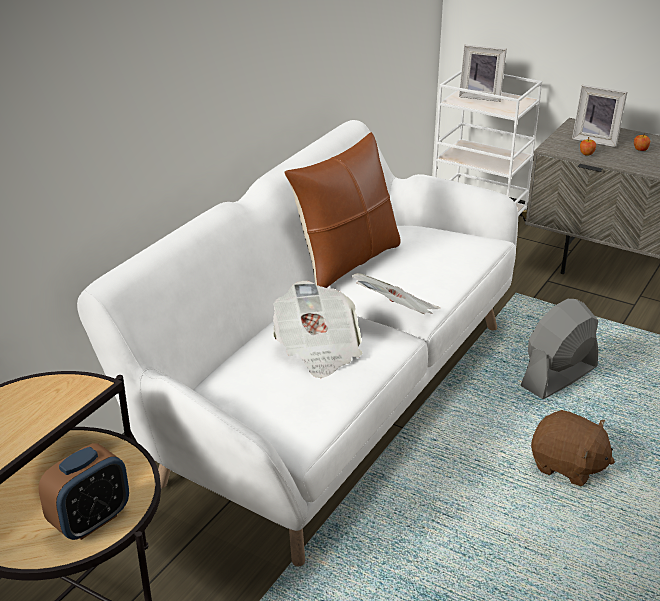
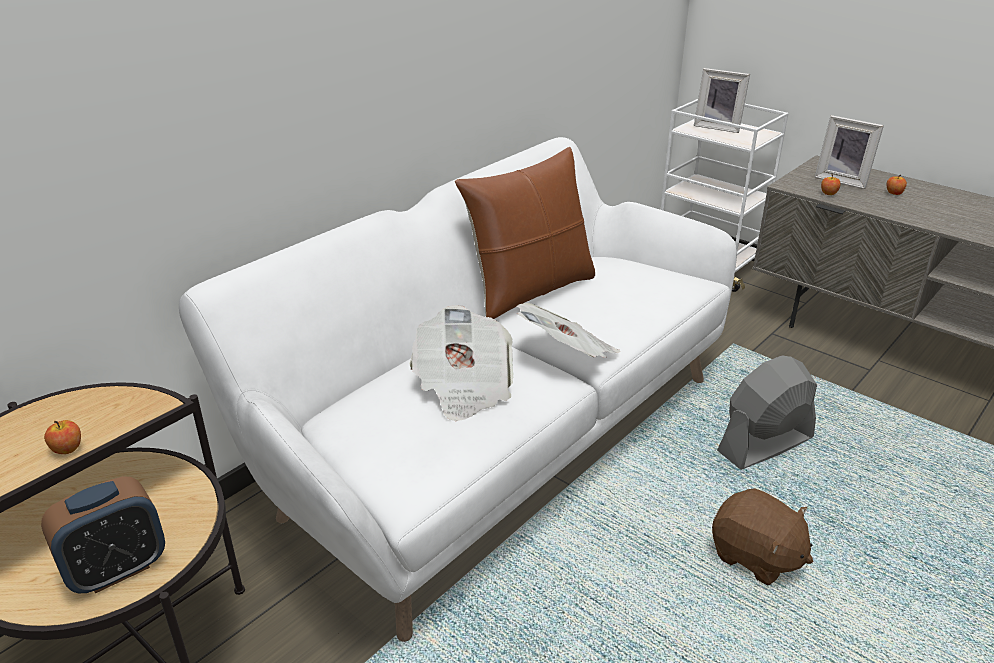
camera: 10 degrees right, 0 degrees up
none -> apple [44,420,81,454]

